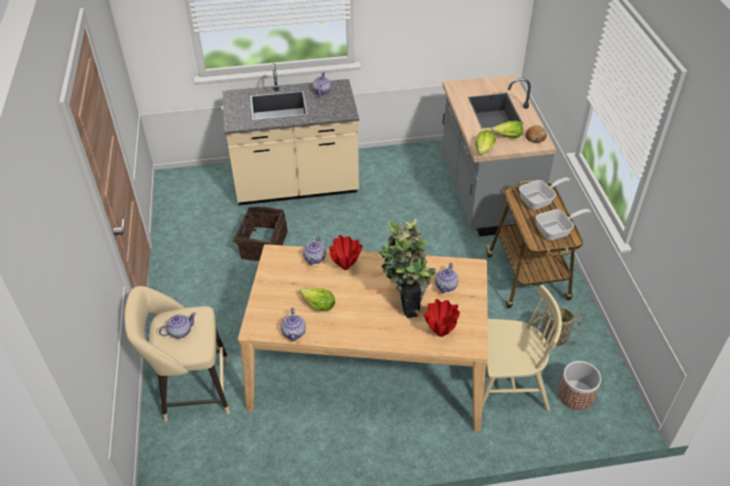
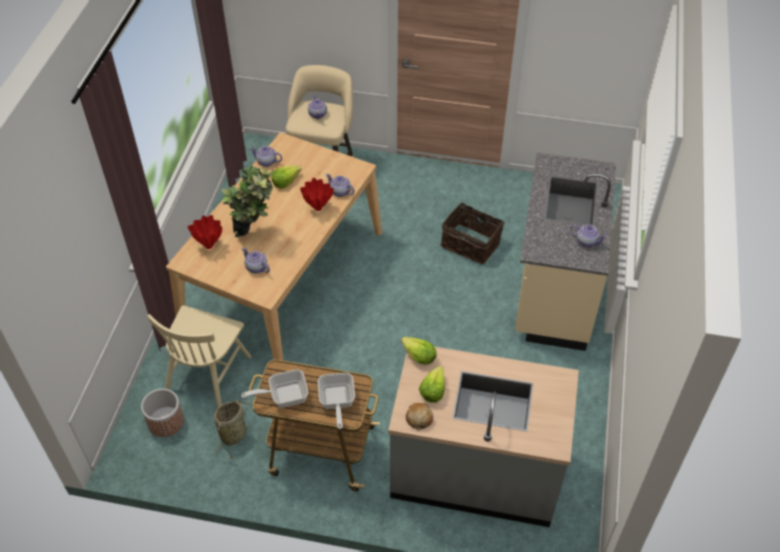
camera: 110 degrees right, 5 degrees up
frying pan [536,209,591,240] -> frying pan turned 75 degrees clockwise [241,369,308,408]

